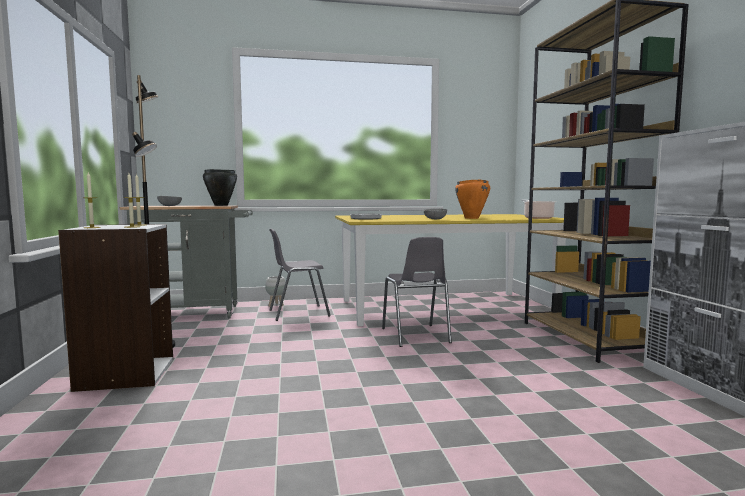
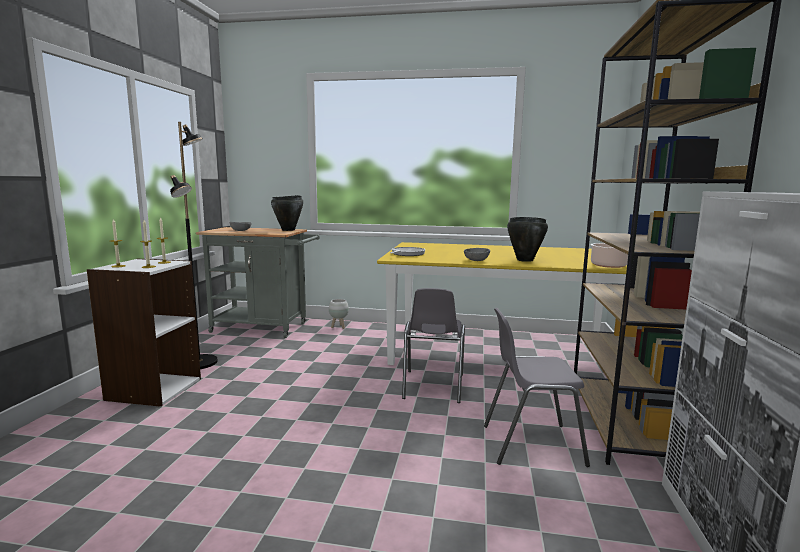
camera: 20 degrees right, 5 degrees up
grey chair [269,228,331,321] -> grey chair moved to [484,308,590,467]
orange cooking pot [455,179,490,219] -> black cooking pot [507,217,548,262]

